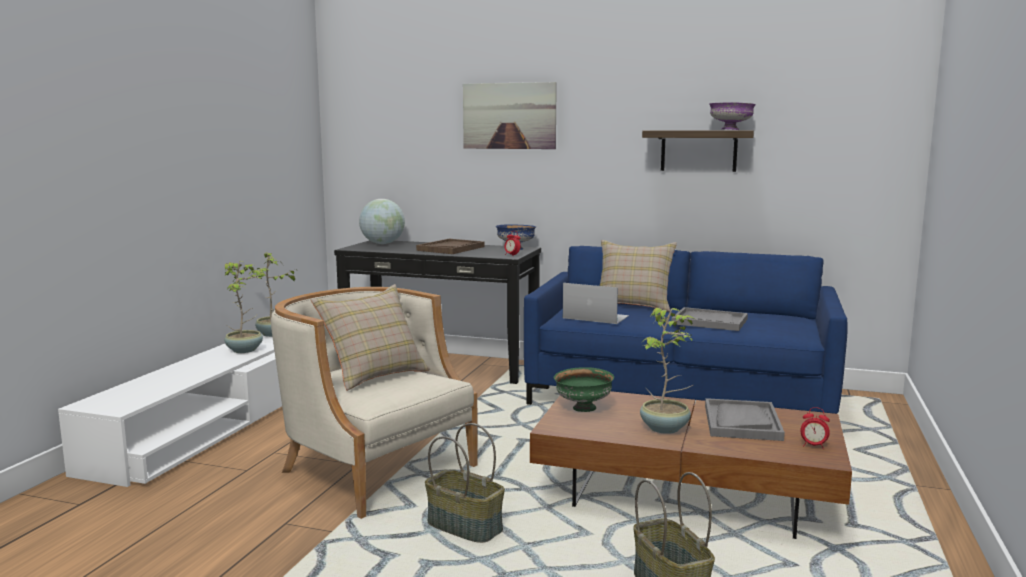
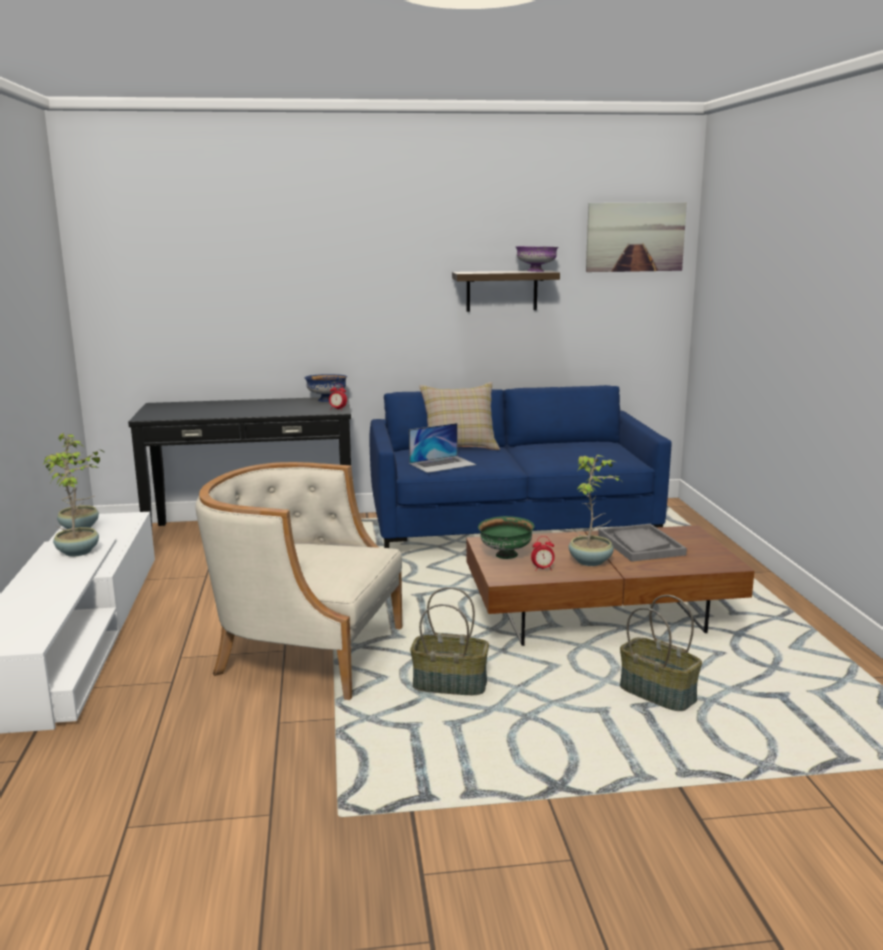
camera: 25 degrees left, 5 degrees up
beige pillow [311,284,430,391] -> none
globe [359,199,405,244] -> none
brown tray [416,239,485,254] -> none
picture [463,82,557,149] -> picture moved to [586,202,687,272]
laptop [563,283,629,324] -> laptop turned 150 degrees clockwise [409,423,476,473]
grey tray [671,307,748,331] -> none
alarm clock [801,407,830,449] -> alarm clock moved to [531,536,555,571]

